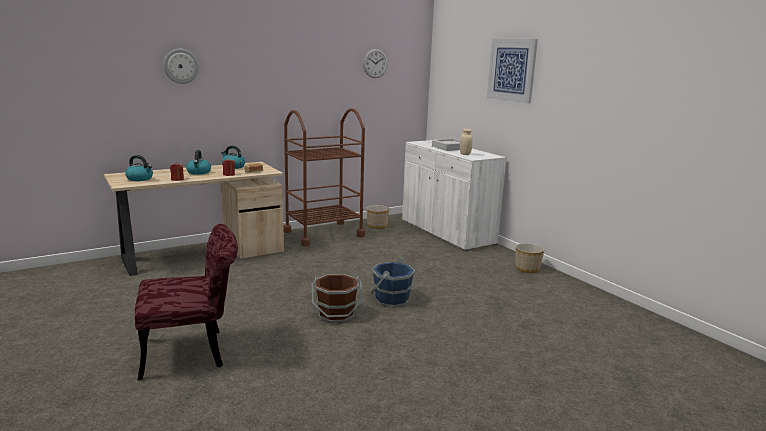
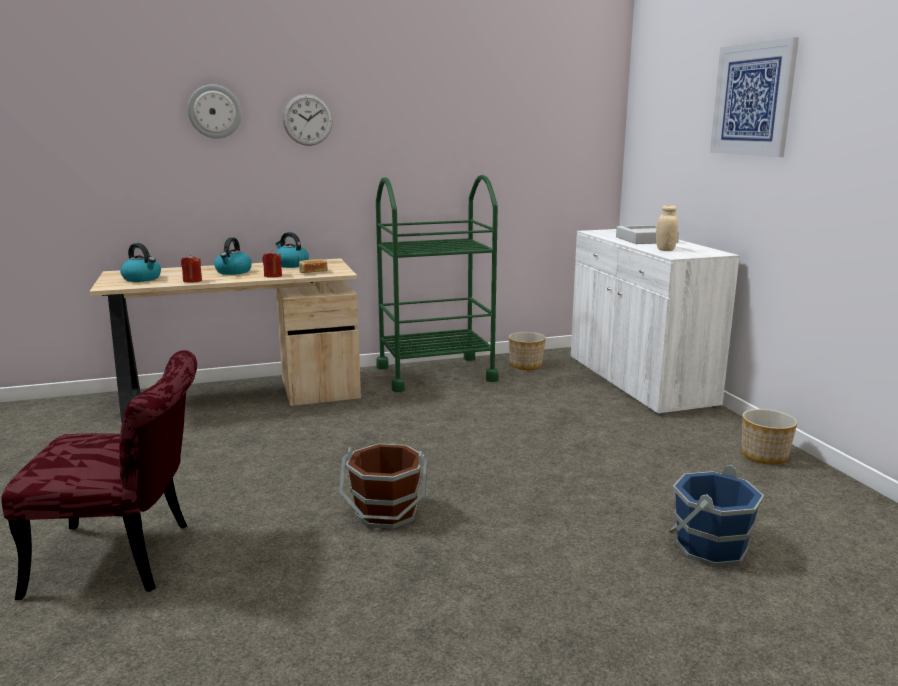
camera: 15 degrees right, 0 degrees up
brown cart [284,108,365,247] -> green cart [376,175,499,392]
wall clock [363,49,388,78] -> wall clock moved to [283,94,333,146]
blue bucket [371,257,415,308] -> blue bucket moved to [669,465,764,567]

